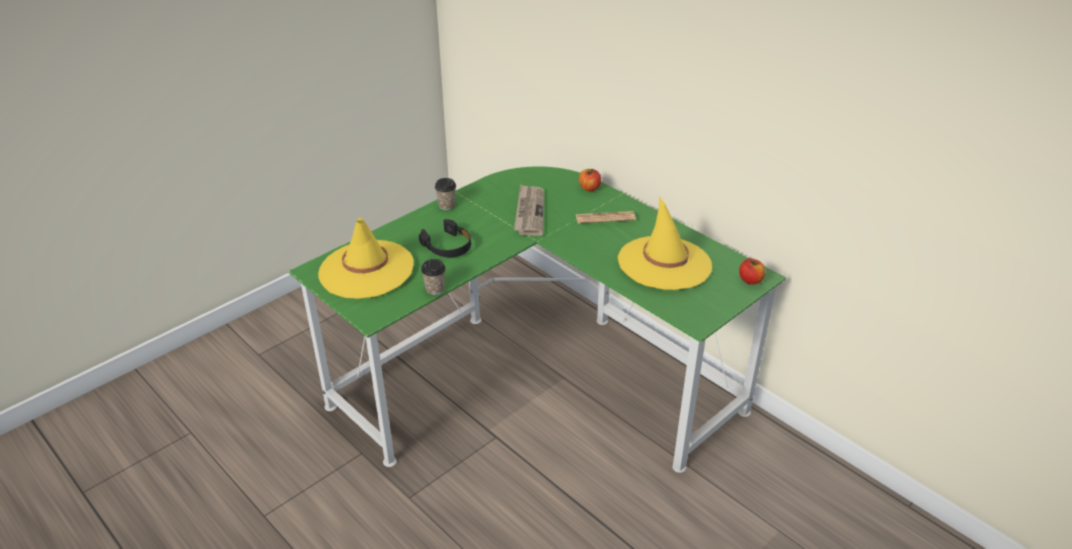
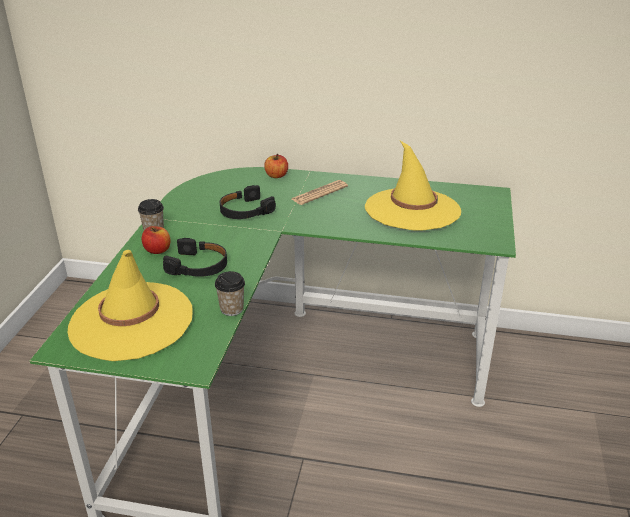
camera: 35 degrees left, 5 degrees down
newspaper [514,184,544,236] -> black headphones [220,185,276,219]
apple [739,258,765,285] -> apple moved to [142,226,171,254]

